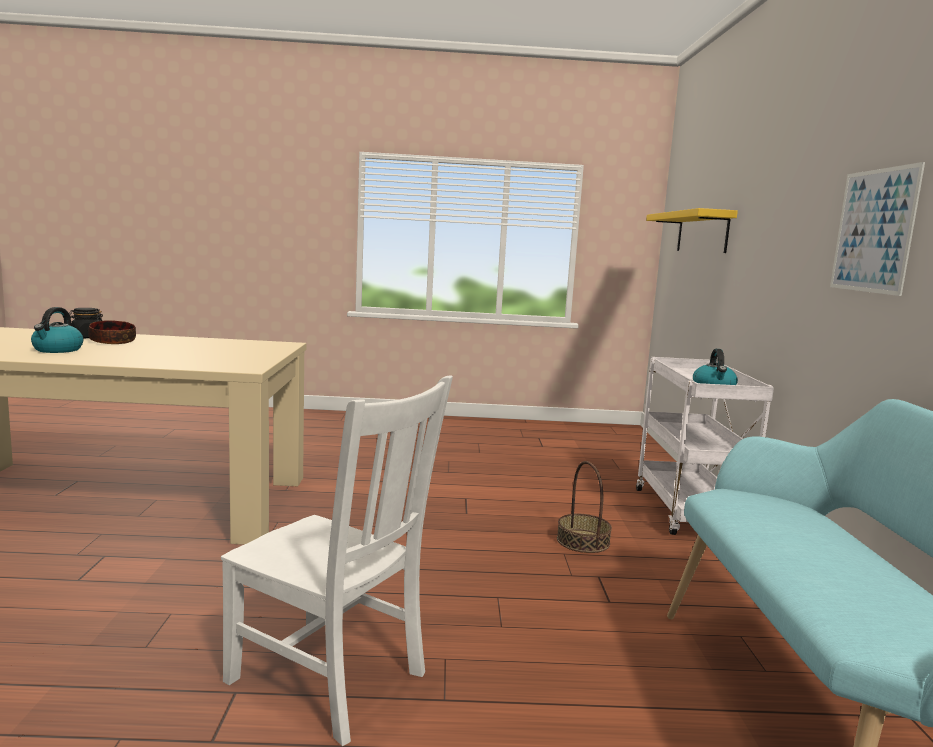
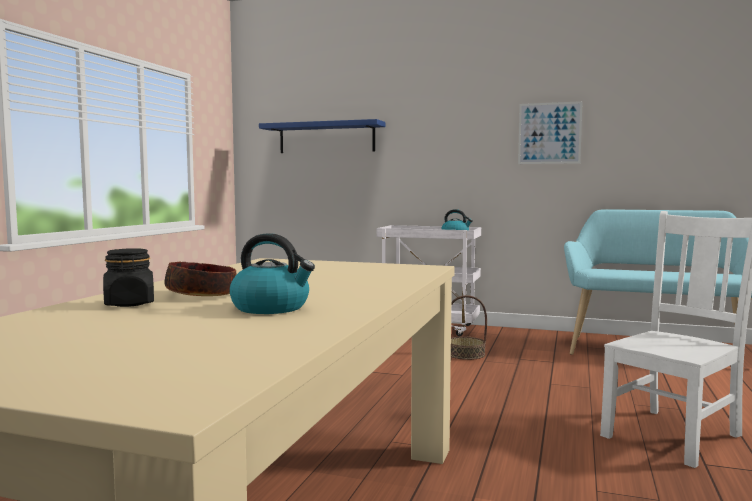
camera: 70 degrees left, 5 degrees down
yellow shelf [646,208,738,253] -> blue shelf [259,119,385,153]

